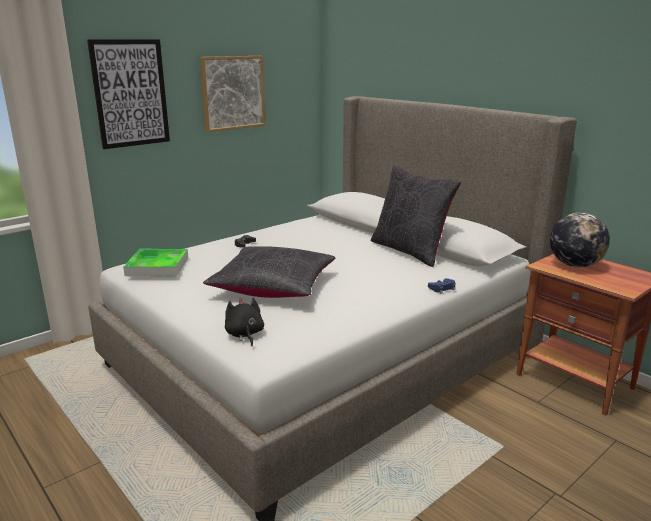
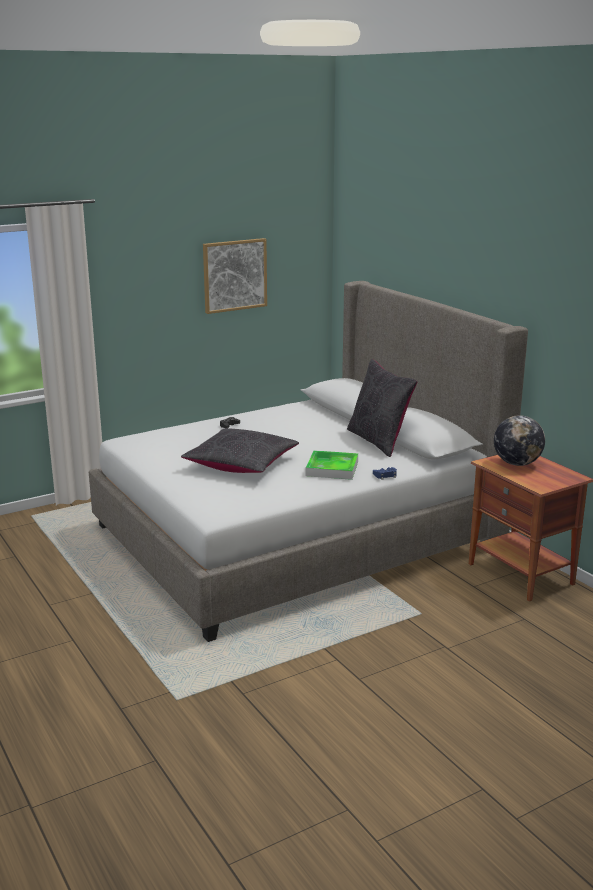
camera: 10 degrees right, 0 degrees up
picture [87,39,170,149] -> none
tray [123,249,188,277] -> tray moved to [306,450,358,480]
black plush toy [225,298,264,346] -> none

